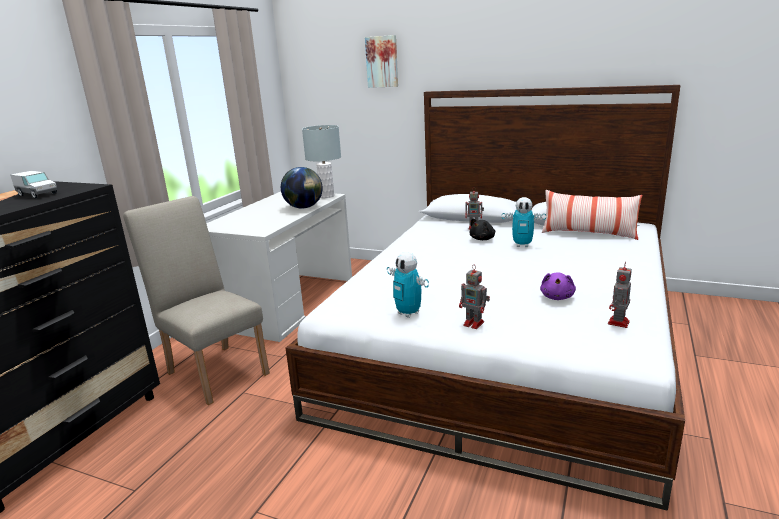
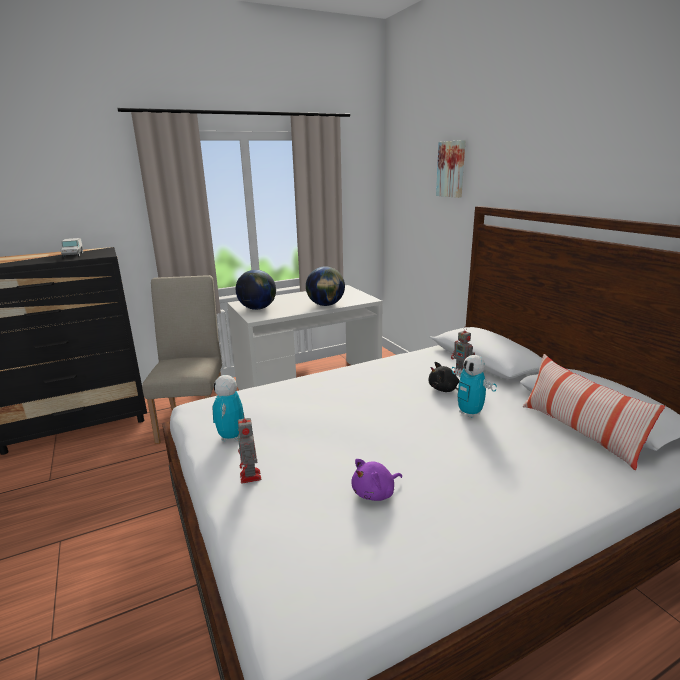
camera: 40 degrees right, 0 degrees up
grey table lamp [302,125,341,198] -> none
toy robot [608,262,632,328] -> none
none -> globe [236,270,276,310]

